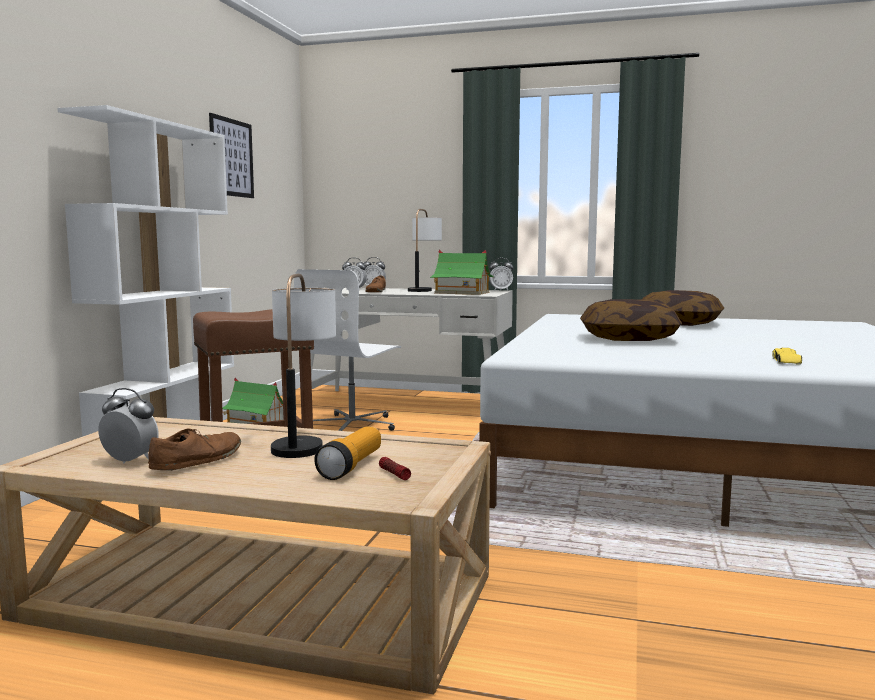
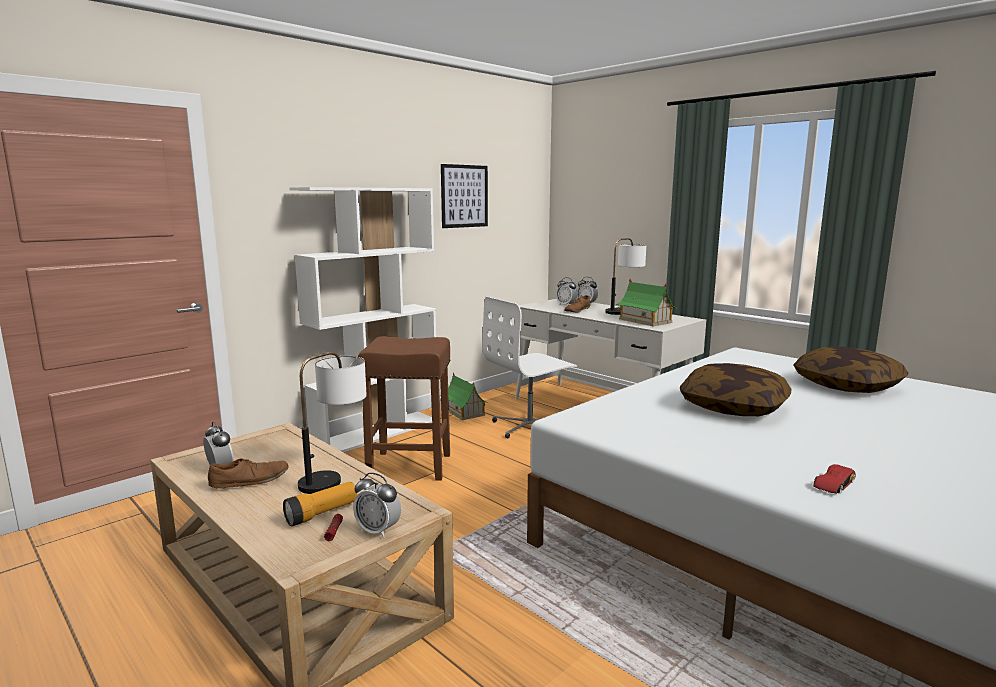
camera: 30 degrees right, 5 degrees up
alarm clock [489,258,513,291] -> alarm clock moved to [353,473,401,538]
yellow toy car [772,348,802,365] -> red toy car [813,464,856,494]

